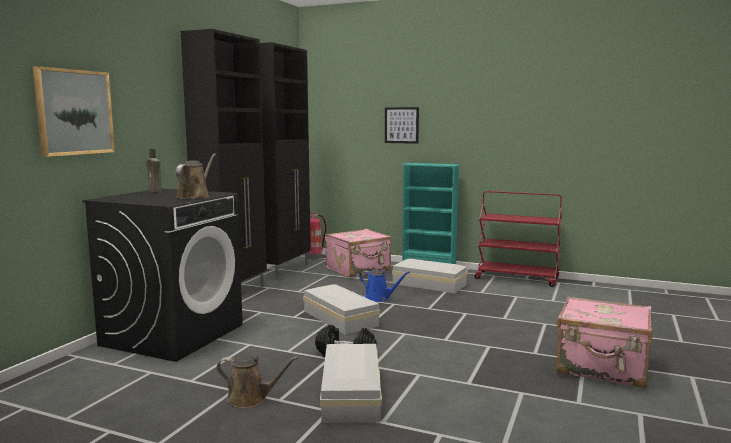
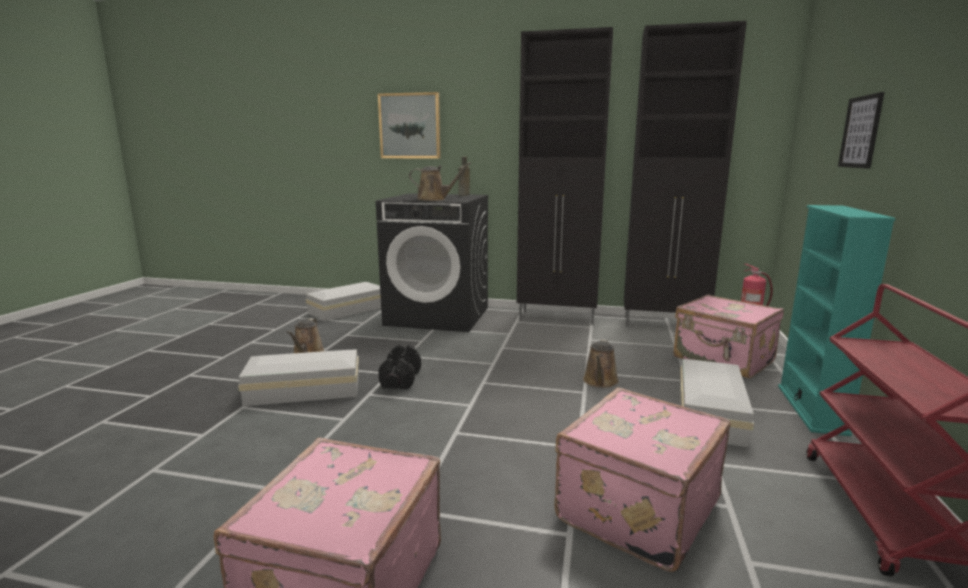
camera: 80 degrees right, 5 degrees up
white storage box [303,284,380,335] -> white storage box moved to [306,282,381,321]
blue watering can [359,270,410,302] -> brown watering can [583,339,619,388]
none -> pink suitcase [554,387,731,572]

